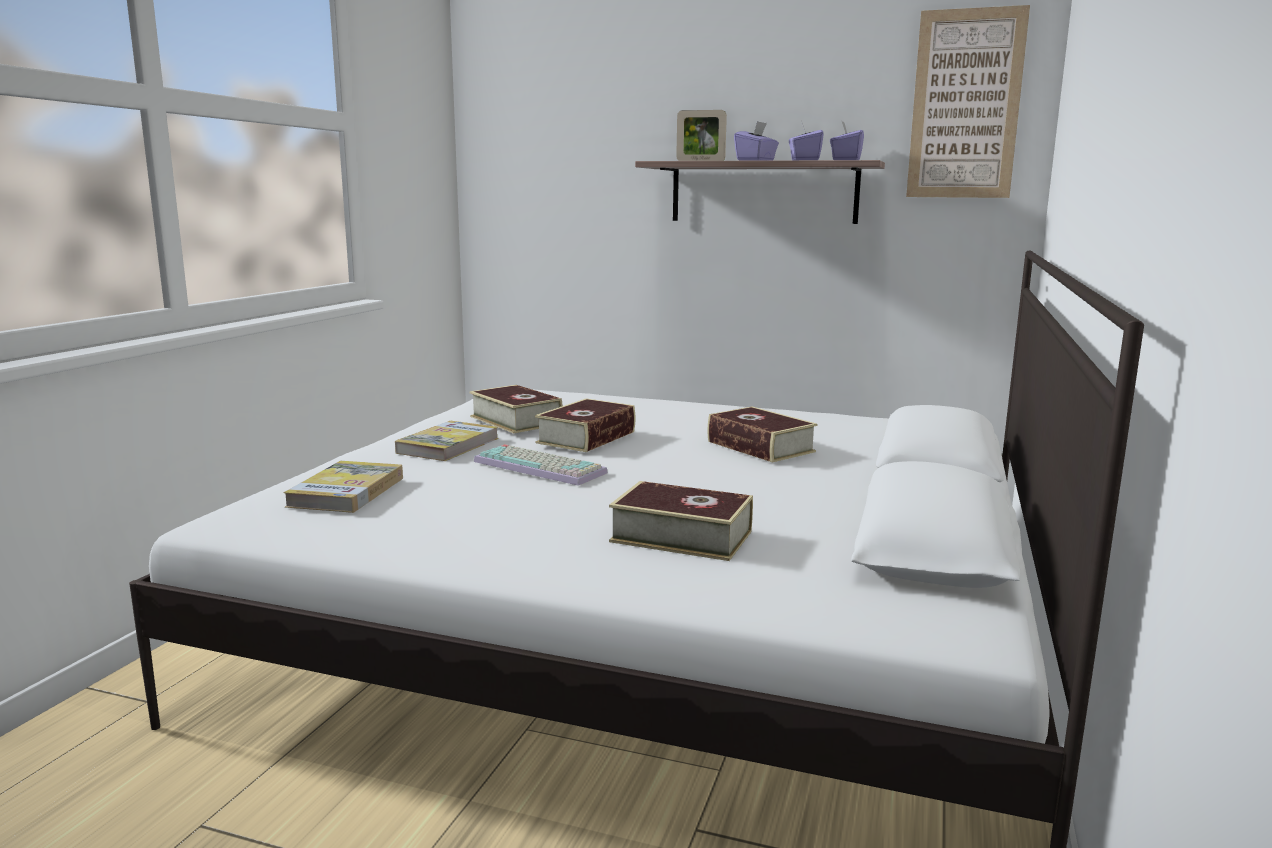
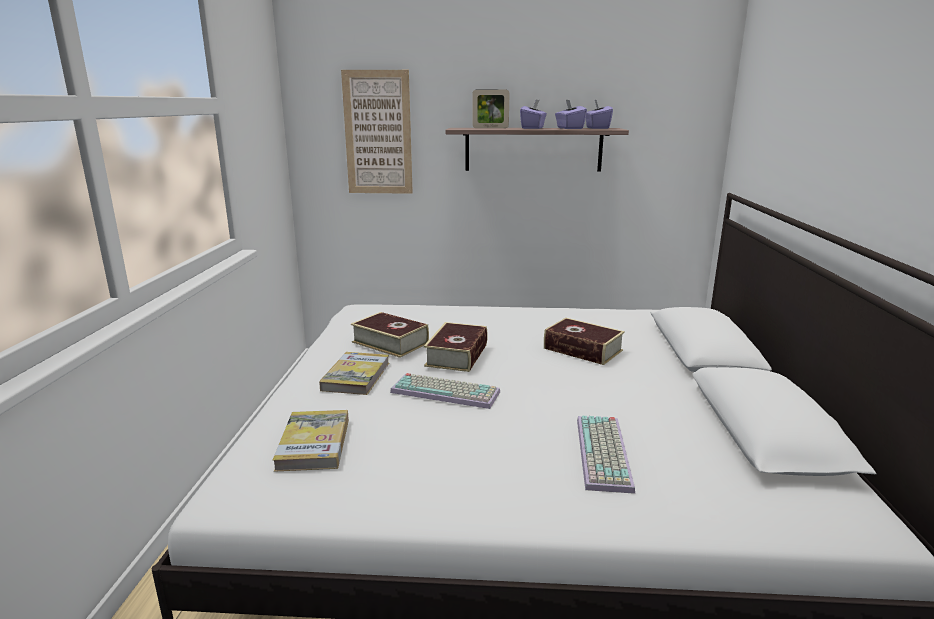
camera: 15 degrees left, 5 degrees up
book [609,481,753,561] -> keyboard [577,416,635,494]
picture [906,5,1030,198] -> picture moved to [341,70,413,194]

